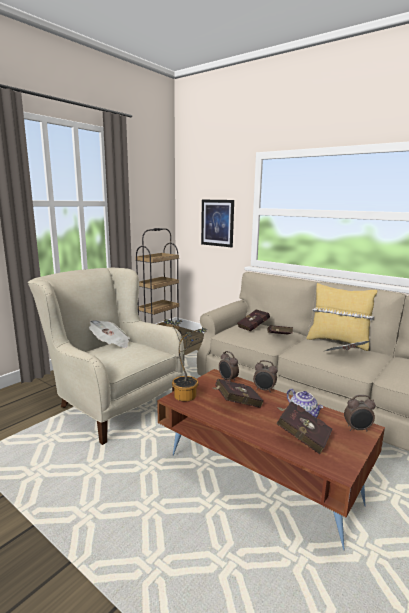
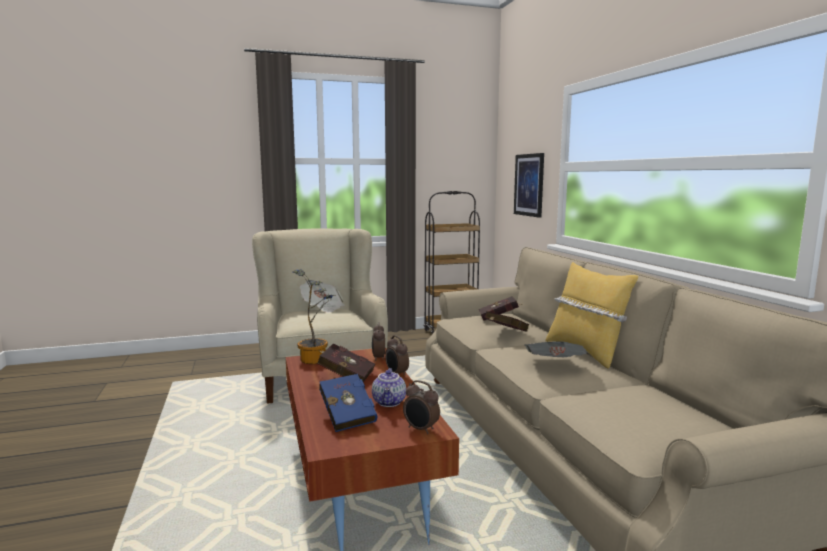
camera: 35 degrees right, 5 degrees down
red book [276,401,333,454] -> blue book [319,374,377,432]

